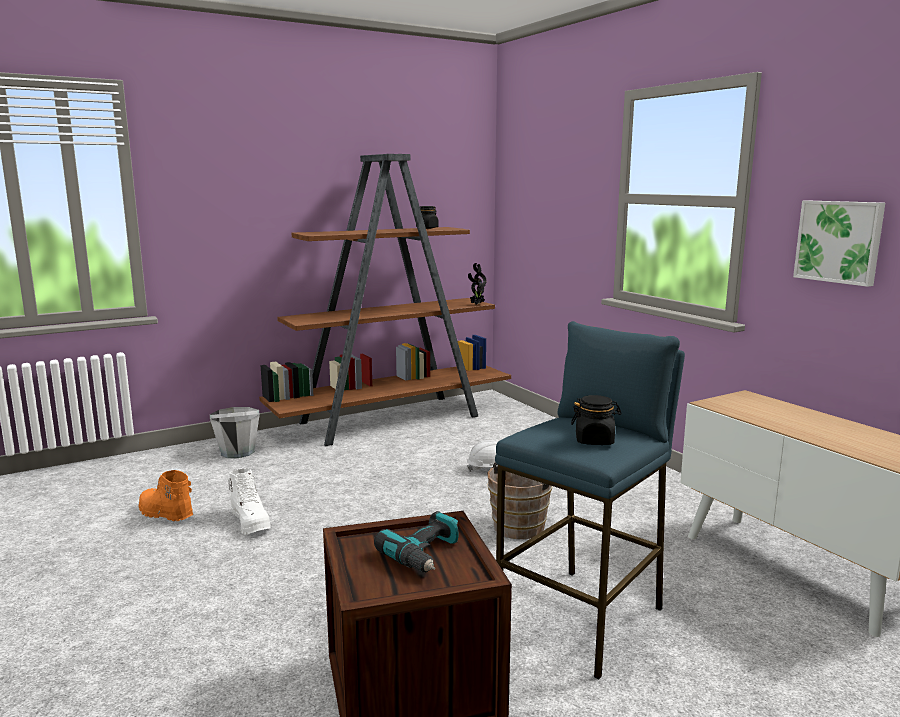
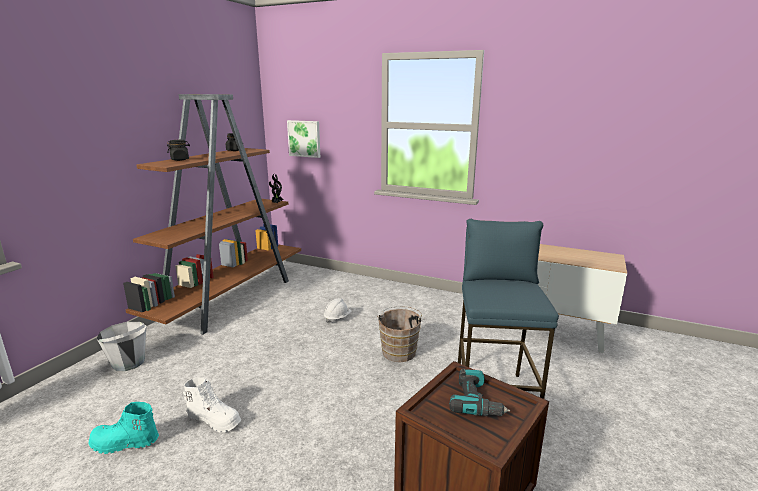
camera: 35 degrees left, 5 degrees up
orange boot [139,470,193,521] -> turquoise boot [89,402,159,454]
black jar [571,395,622,445] -> black jar moved to [167,140,190,161]
picture [793,200,885,287] -> picture moved to [287,120,320,158]

